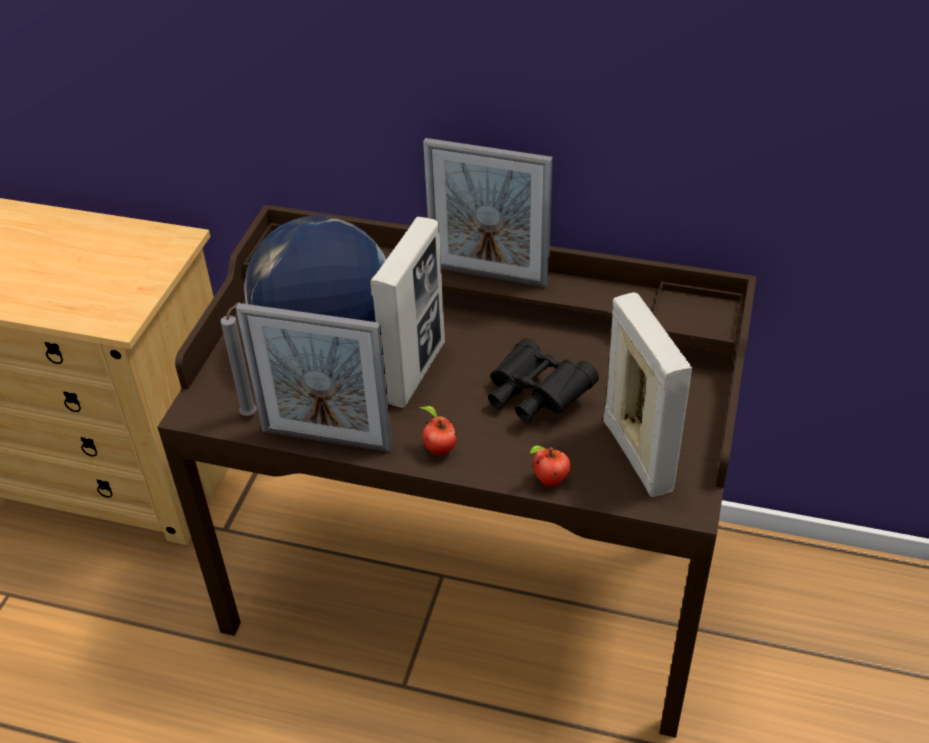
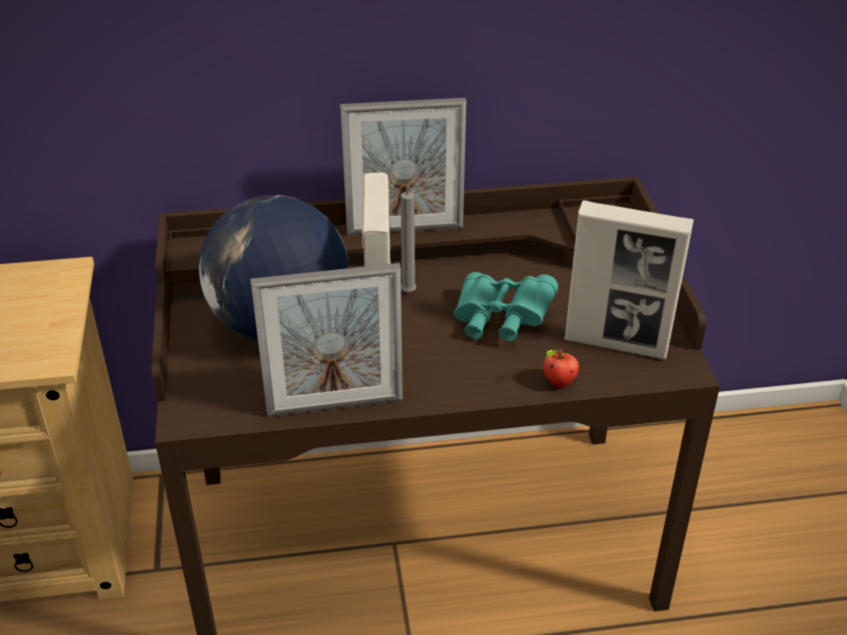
camera: 25 degrees left, 5 degrees down
grey candle [221,302,257,416] -> grey candle moved to [401,177,417,293]
apple [420,406,457,456] -> none
black binoculars [488,338,599,422] -> turquoise binoculars [454,272,558,341]
picture frame [603,292,692,497] -> picture frame turned 150 degrees clockwise [564,200,694,359]

